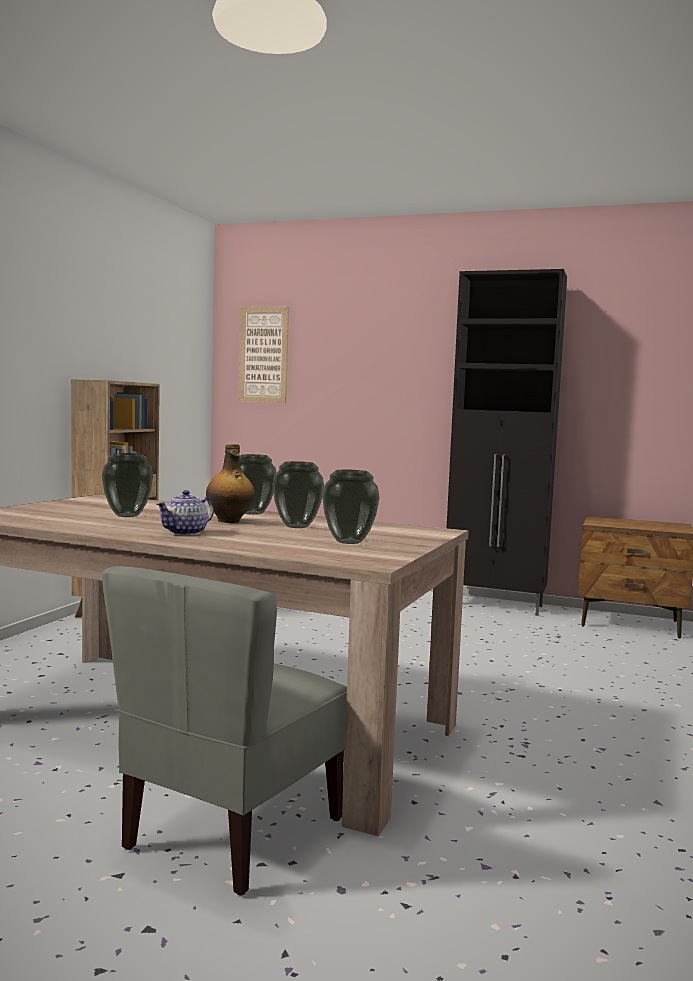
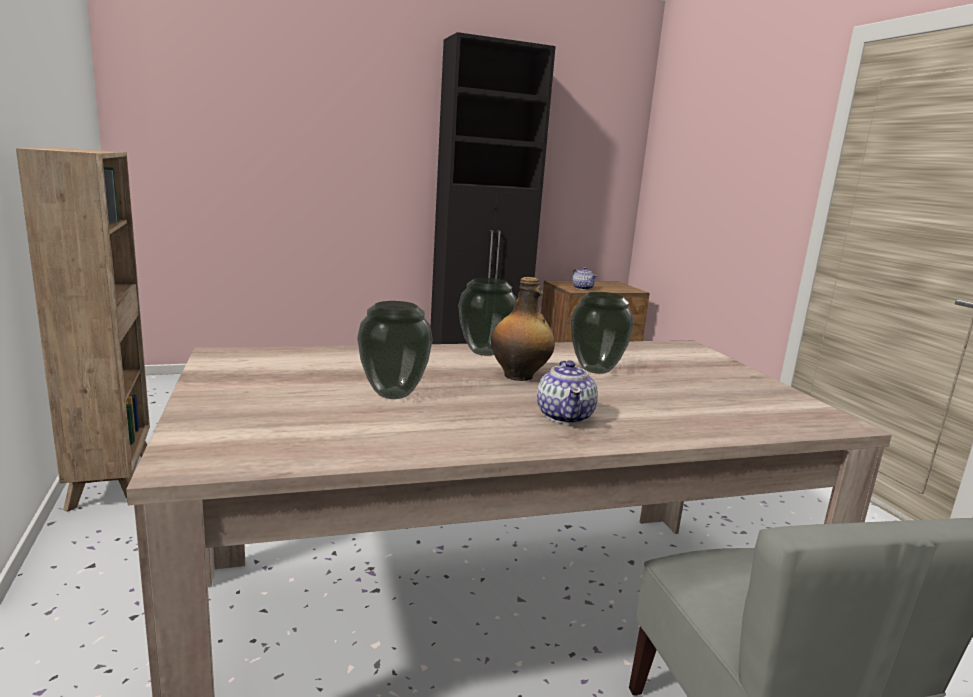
camera: 40 degrees left, 10 degrees up
picture [238,307,289,403] -> none
vase [322,470,380,544] -> none
none -> teapot [572,267,597,290]

